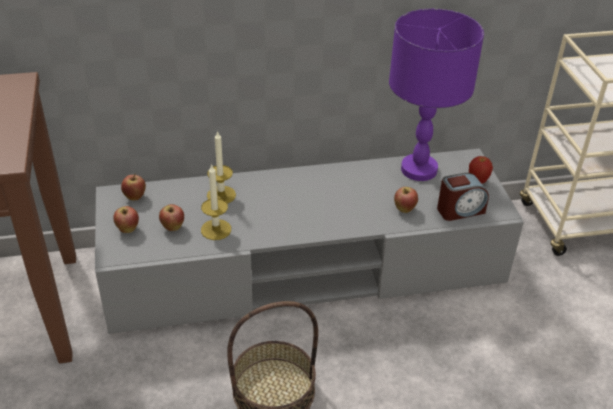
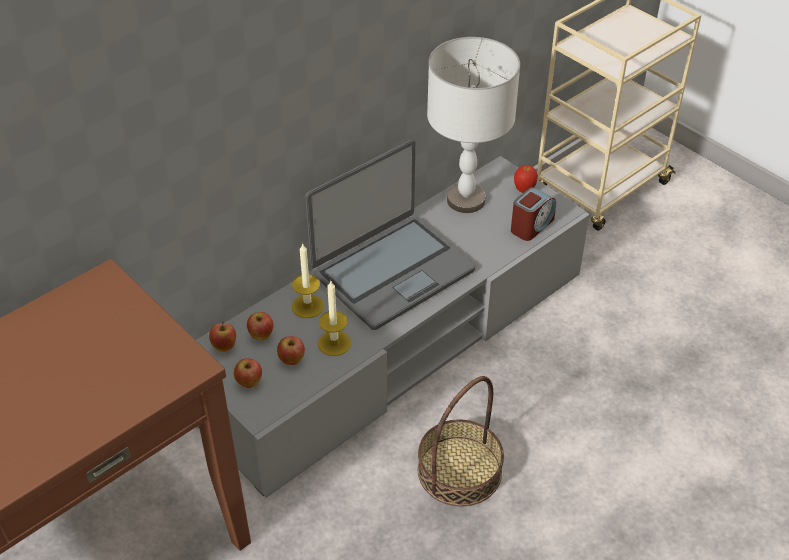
camera: 30 degrees left, 5 degrees up
purple table lamp [389,9,484,181] -> grey table lamp [427,37,520,213]
apple [394,187,418,213] -> apple moved to [247,312,274,341]
none -> laptop [305,140,475,330]

